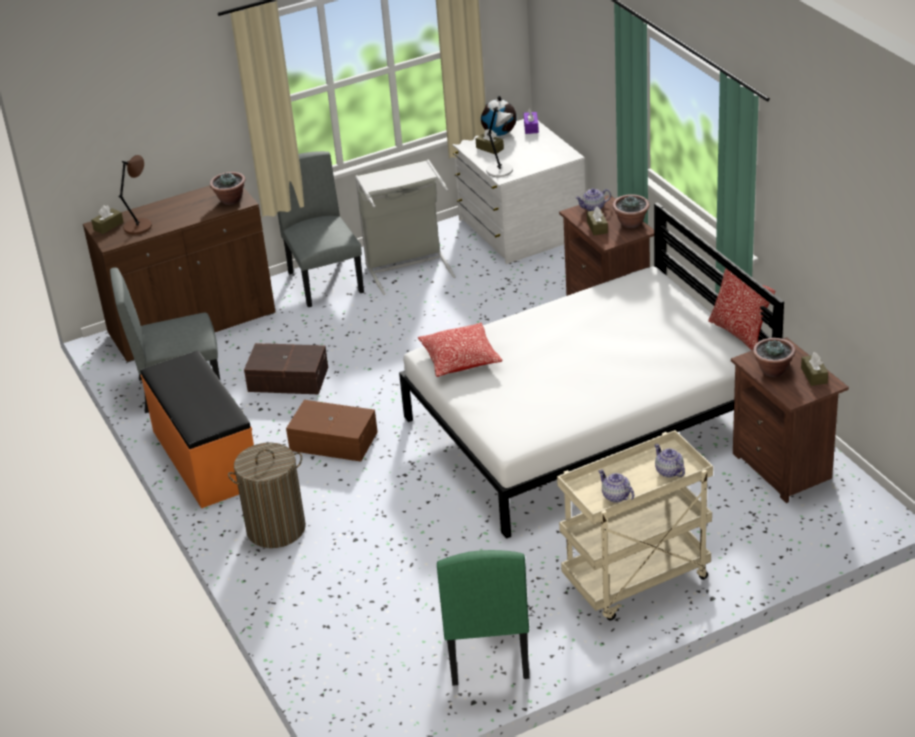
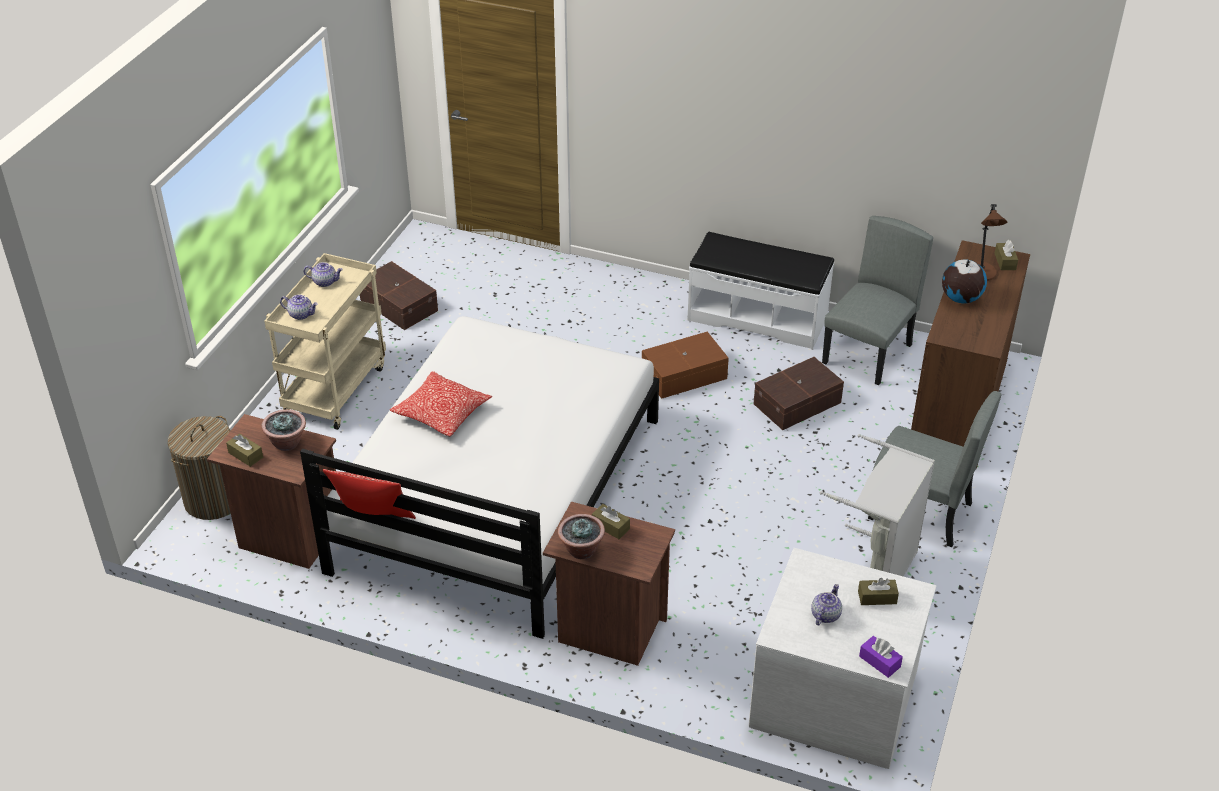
camera: 135 degrees right, 5 degrees up
orange bench [141,351,254,508] -> white bench [687,232,834,349]
potted plant [210,172,245,205] -> none
laundry basket [228,443,306,548] -> laundry basket moved to [168,416,231,520]
pillow [418,323,503,377] -> pillow moved to [390,371,492,437]
green chair [437,550,529,686] -> brown storage box [360,261,438,330]
globe [481,96,517,136] -> globe moved to [942,259,987,304]
grey table lamp [486,107,513,177] -> none
teapot [576,188,611,211] -> teapot moved to [811,584,842,625]

